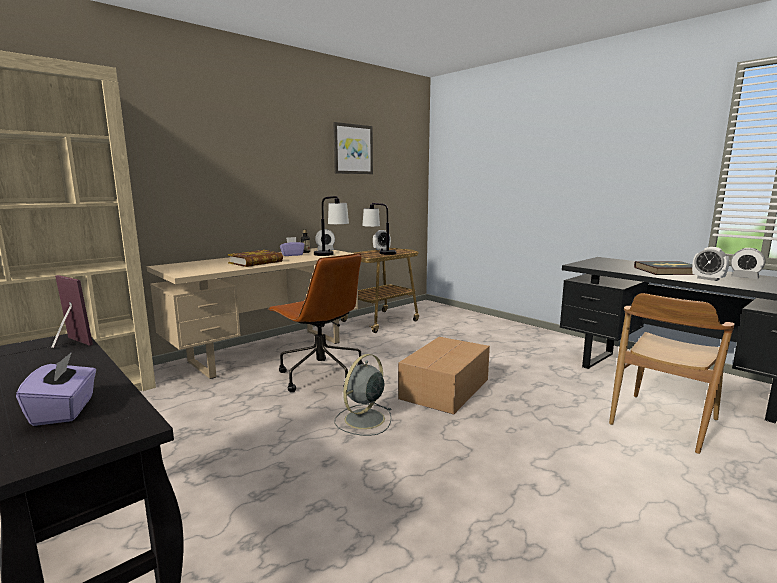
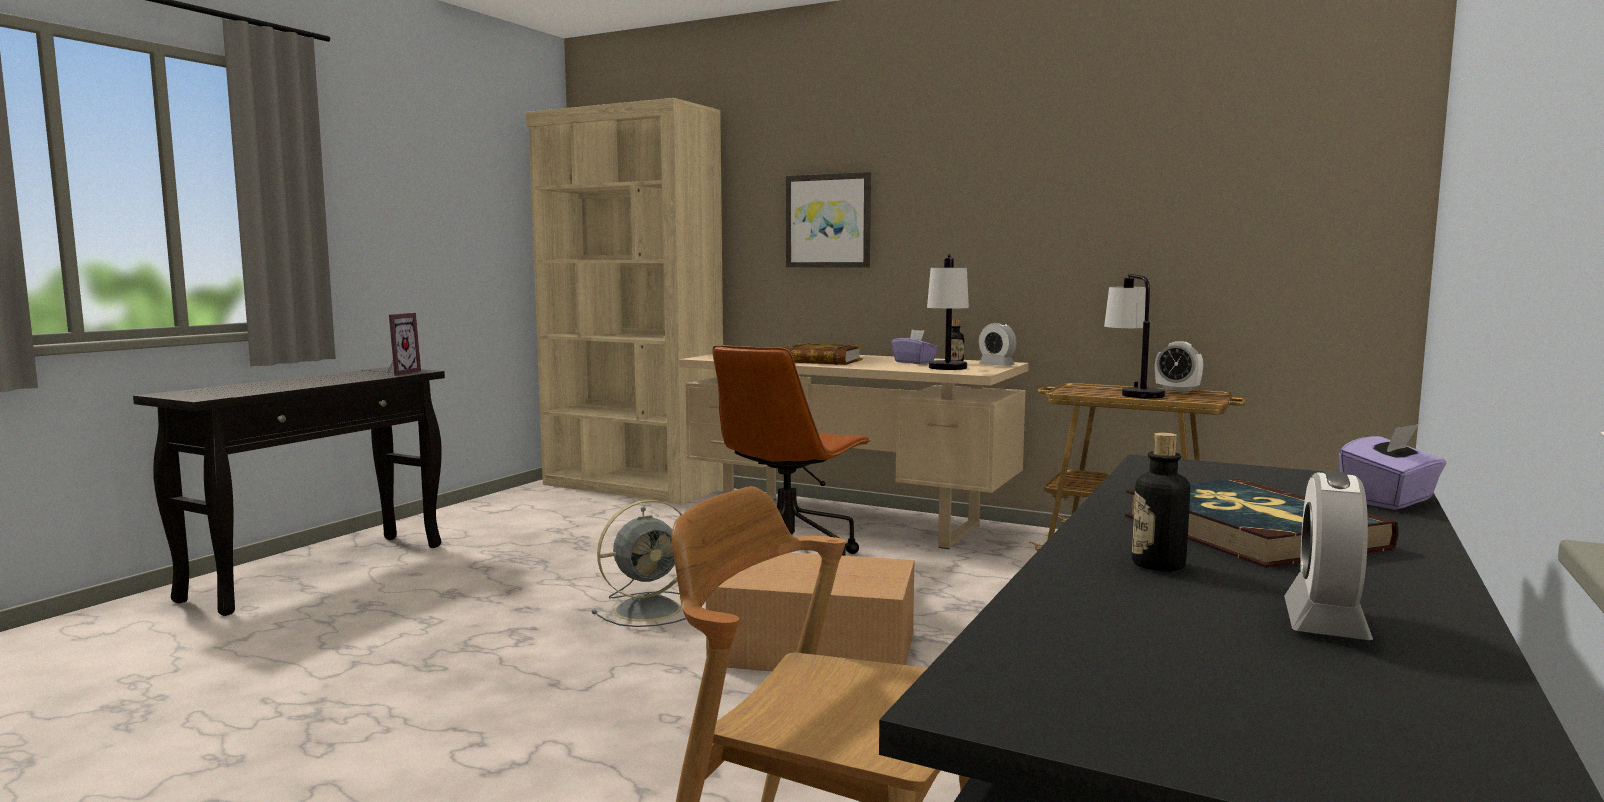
camera: 70 degrees right, 5 degrees down
purple tissue box [16,352,96,426] -> purple tissue box moved to [1339,424,1446,510]
picture [333,122,373,174] -> picture moved to [786,172,871,268]
grey fan [334,354,391,436] -> grey fan turned 135 degrees clockwise [592,500,686,627]
alarm clock [692,247,730,281] -> bottle [1132,433,1190,571]

